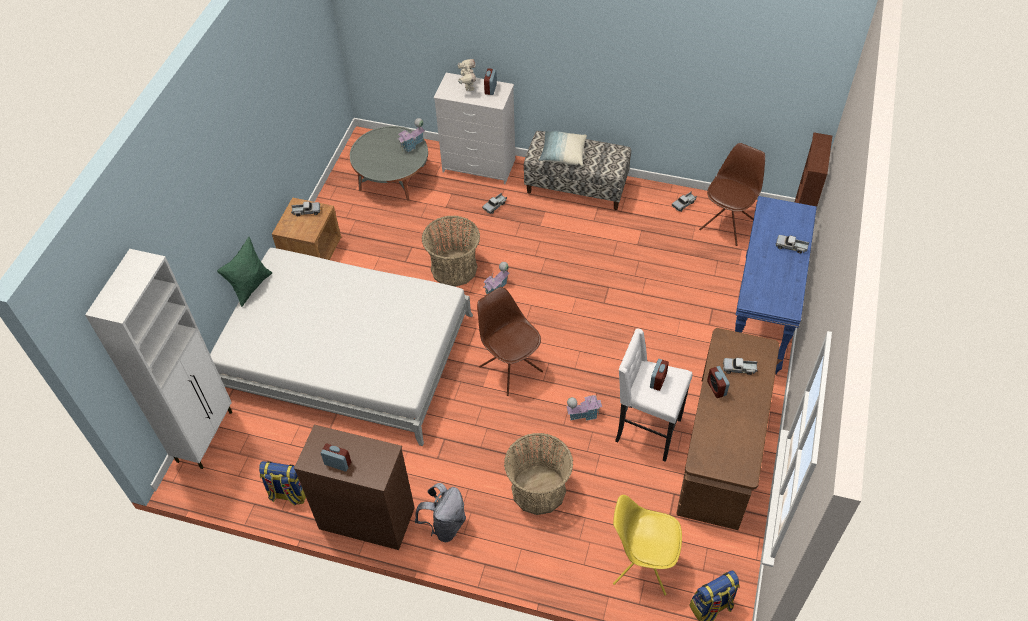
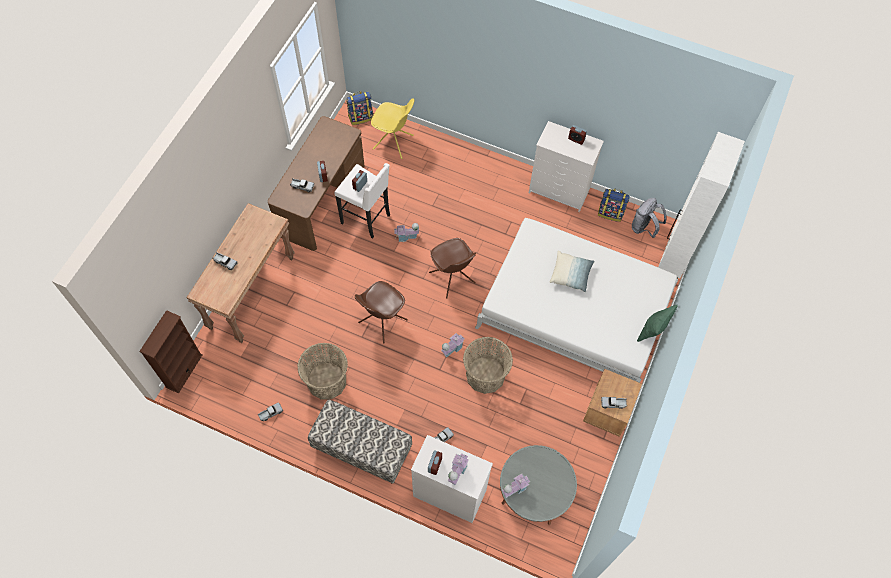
camera: 175 degrees left, 10 degrees up
brown dresser [294,425,415,550] -> white dresser [529,121,604,212]
grey backpack [415,483,466,542] -> grey backpack moved to [632,198,667,238]
toy robot [457,59,476,91] -> toy house [447,453,469,485]
basket [504,433,573,515] -> basket moved to [297,343,348,400]
pillow [539,131,587,166] -> pillow moved to [550,250,595,292]
brown chair [699,143,765,246] -> brown chair moved to [355,281,408,344]
blue console table [735,196,817,374] -> brown console table [186,203,295,343]

